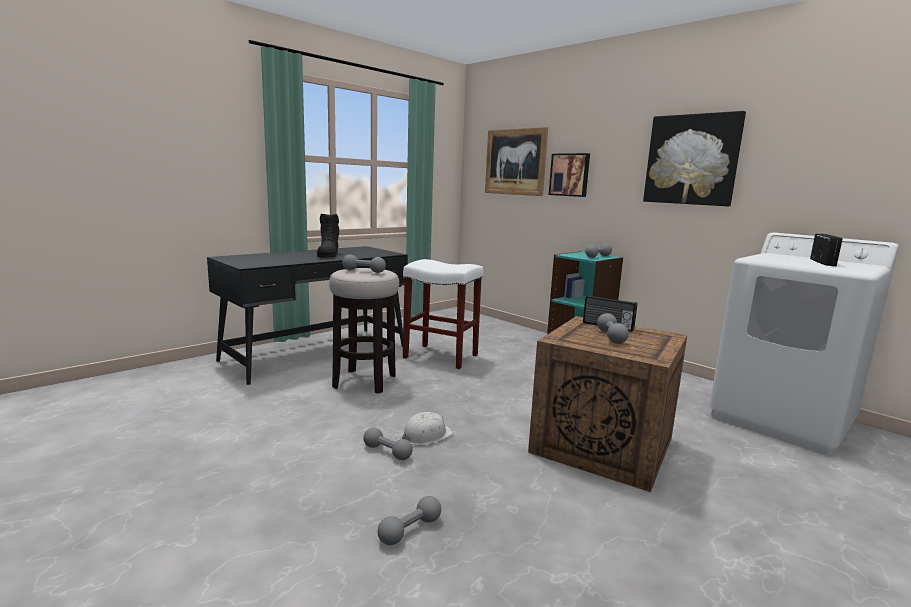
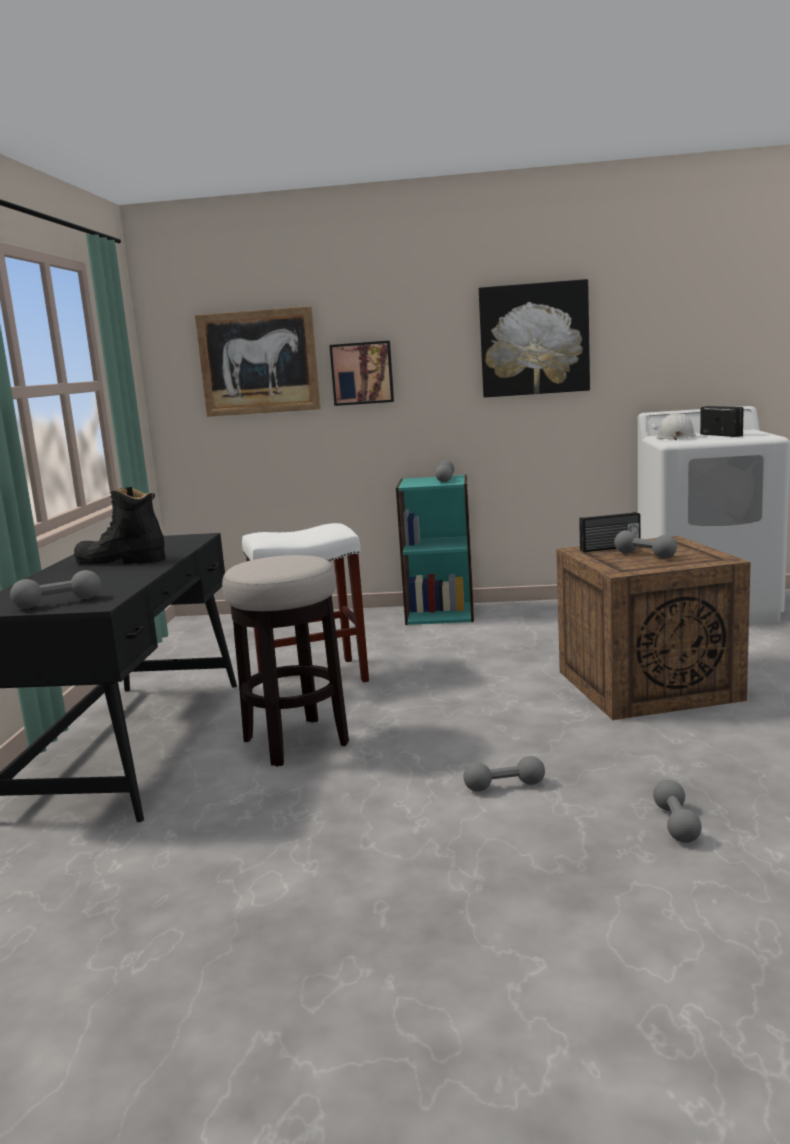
camera: 40 degrees left, 0 degrees up
black boot [317,214,339,258] -> black boot turned 150 degrees clockwise [74,487,165,565]
grey dumbbell [342,255,386,273] -> grey dumbbell moved to [10,570,101,609]
white hard hat [402,412,454,445] -> white hard hat moved to [656,413,696,440]

